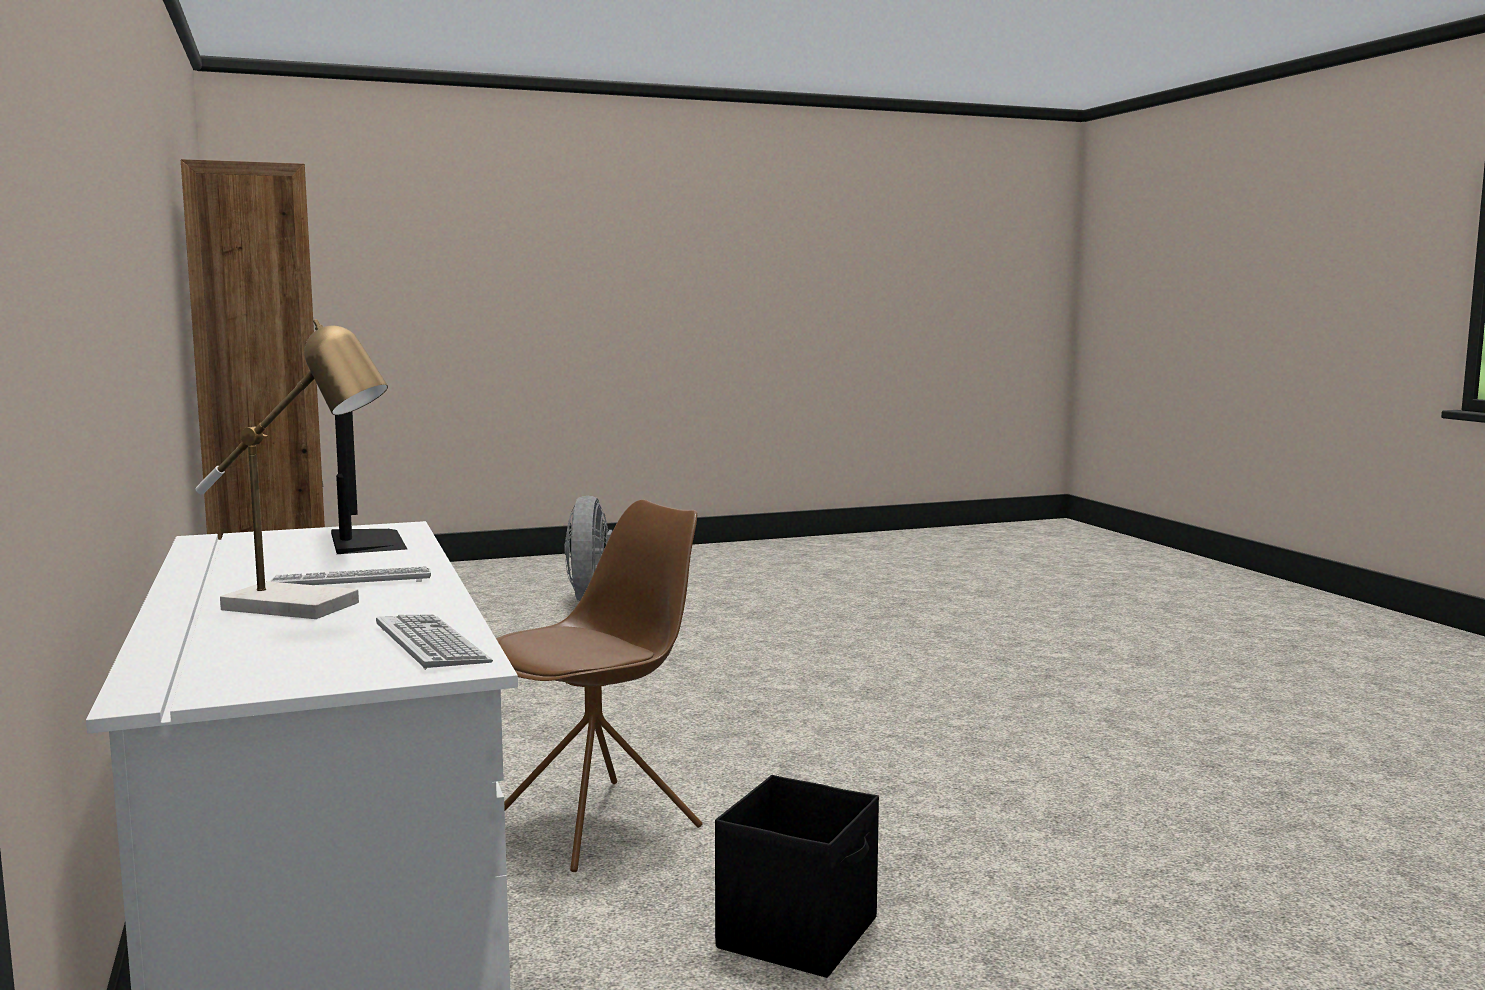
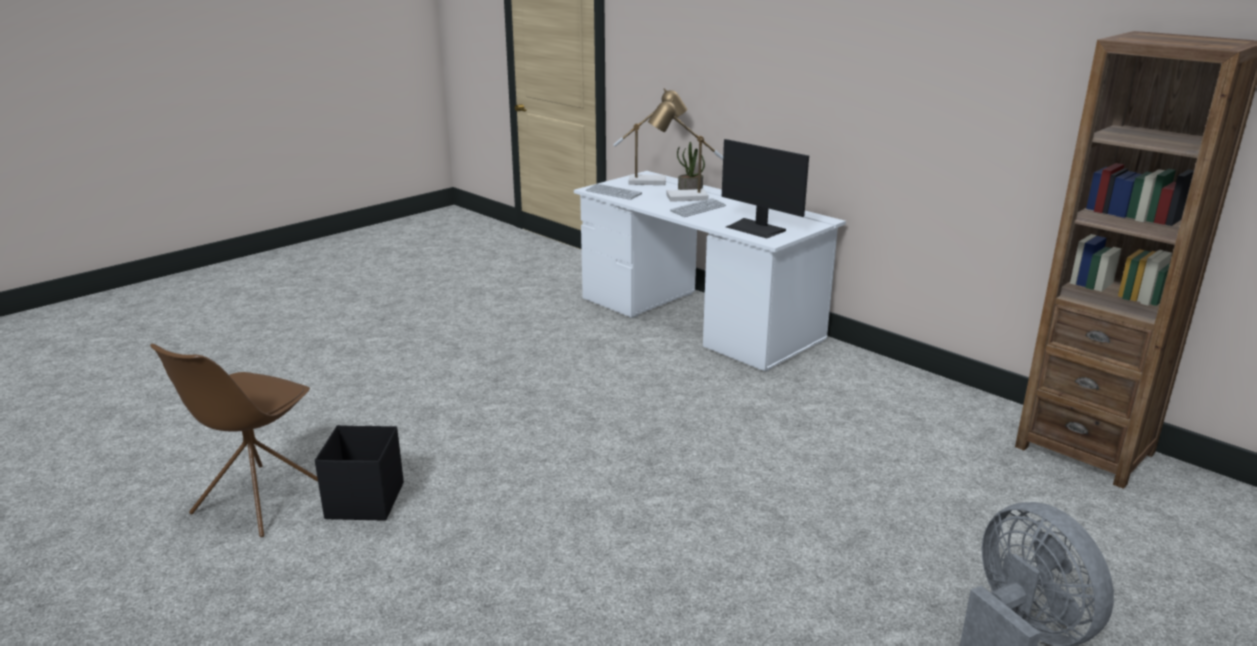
camera: 155 degrees right, 15 degrees up
brown chair [496,499,702,872] -> brown chair moved to [150,344,318,537]
black storage box [715,775,879,978] -> black storage box moved to [315,425,404,521]
none -> table lamp [613,88,687,185]
none -> potted plant [677,142,705,190]

